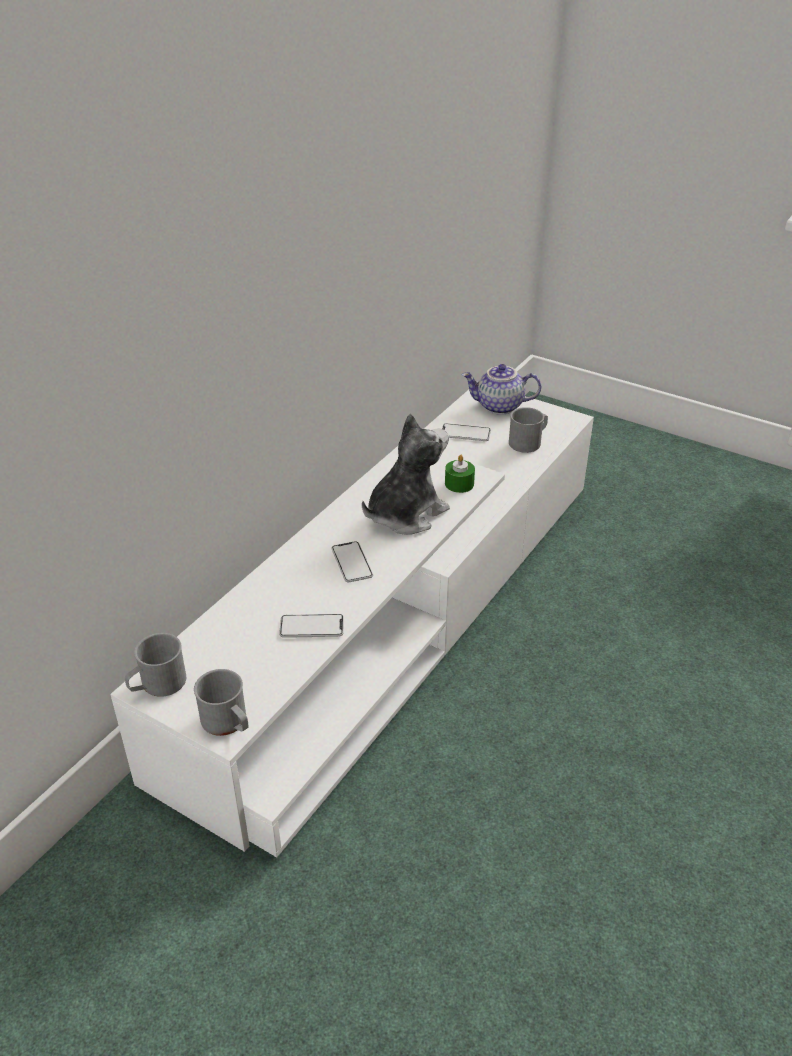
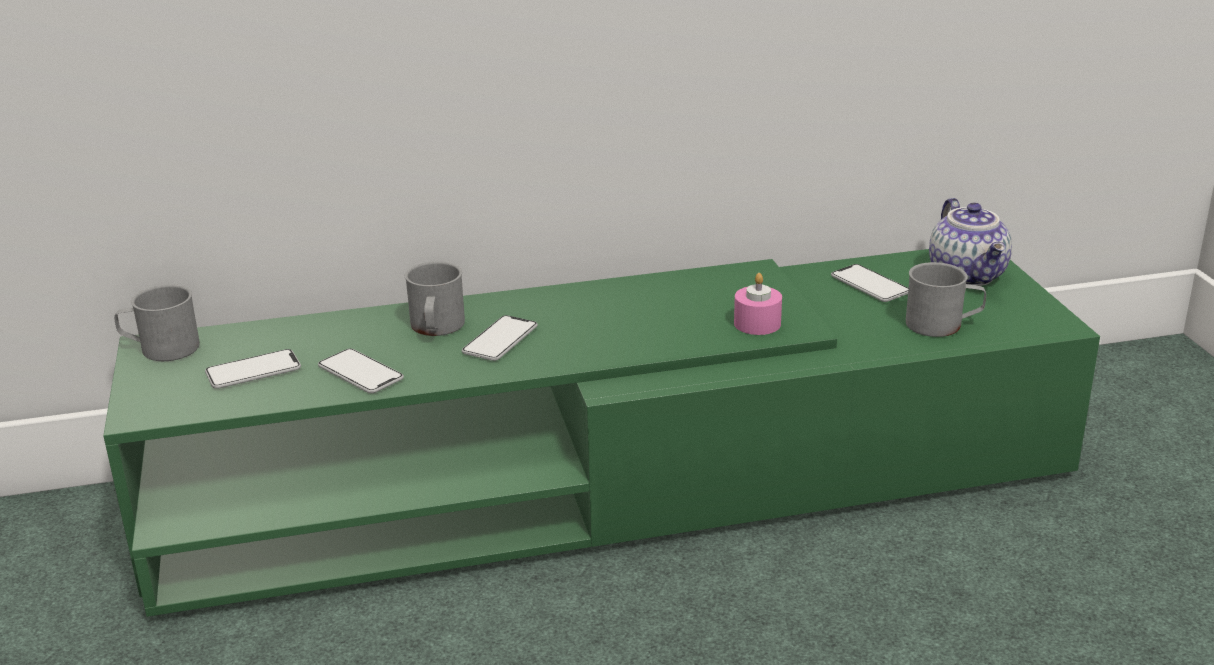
camera: 45 degrees right, 10 degrees down
white tv stand [110,390,594,857] -> green tv stand [103,249,1100,617]
grey mug [194,669,249,736] -> grey mug moved to [405,261,465,336]
plush toy [362,413,450,535] -> none
green candle [445,455,475,493] -> pink candle [734,273,782,335]
teapot [462,364,541,415] -> teapot turned 150 degrees counterclockwise [929,198,1012,286]
none -> phone [205,349,301,389]

